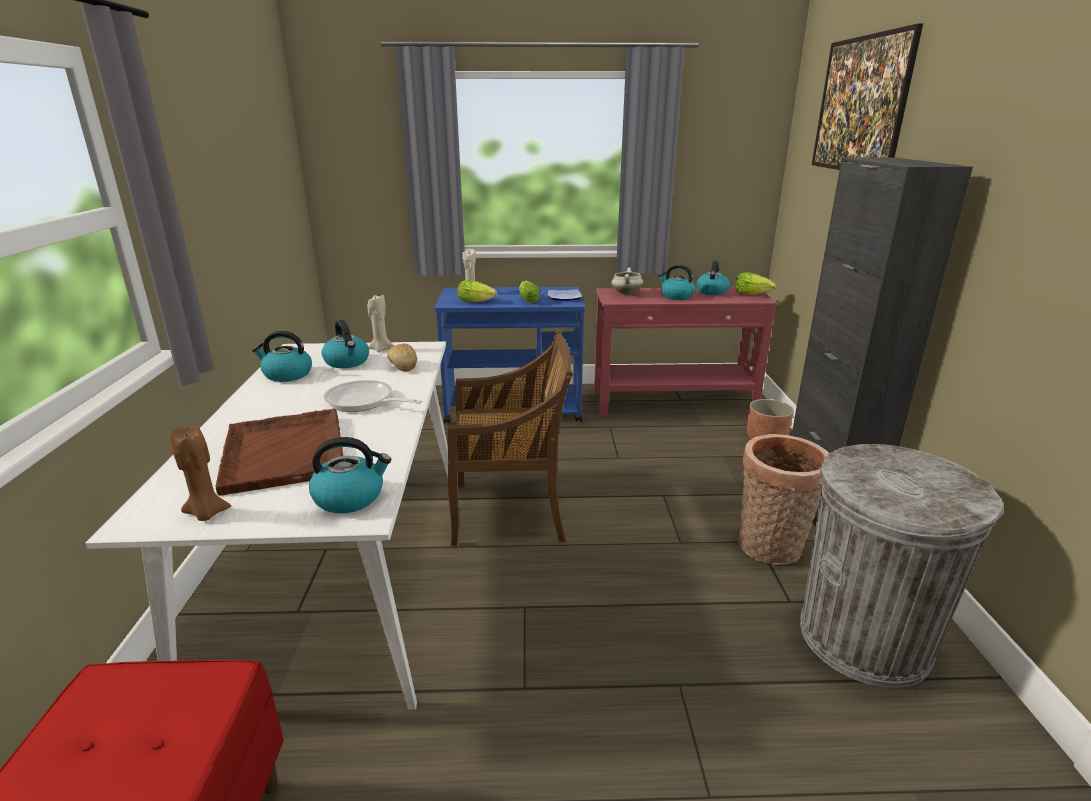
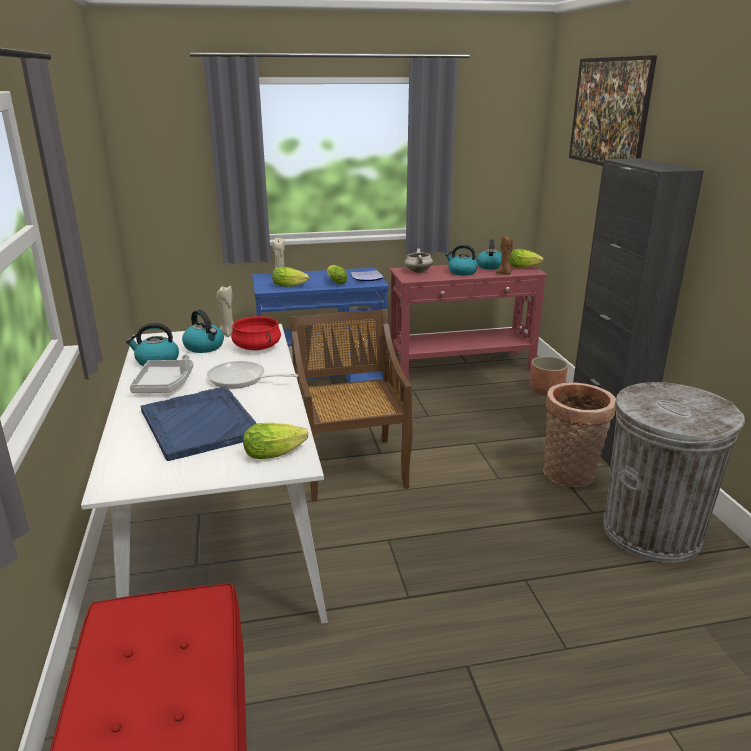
camera: 10 degrees left, 0 degrees up
brown candle [169,426,231,521] -> brown candle moved to [496,236,513,275]
brown tray [216,409,343,496] -> blue tray [140,386,257,461]
kettle [309,437,391,513] -> lettuce [243,423,308,459]
bread [387,343,417,372] -> red cooking pot [231,316,281,350]
brown chair [447,330,573,546] -> brown chair turned 90 degrees counterclockwise [290,309,412,502]
none -> grey tray [130,354,193,393]

